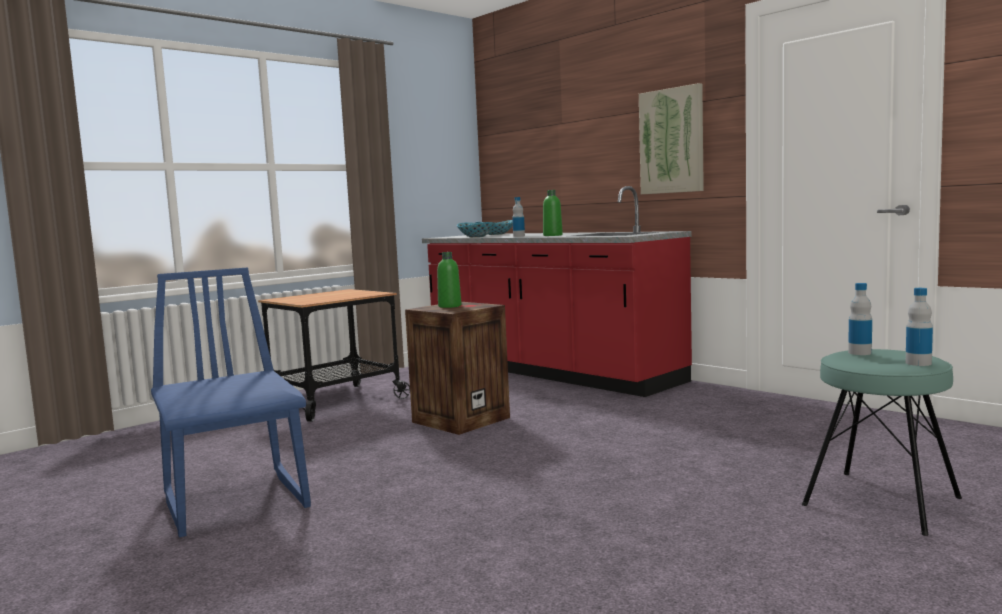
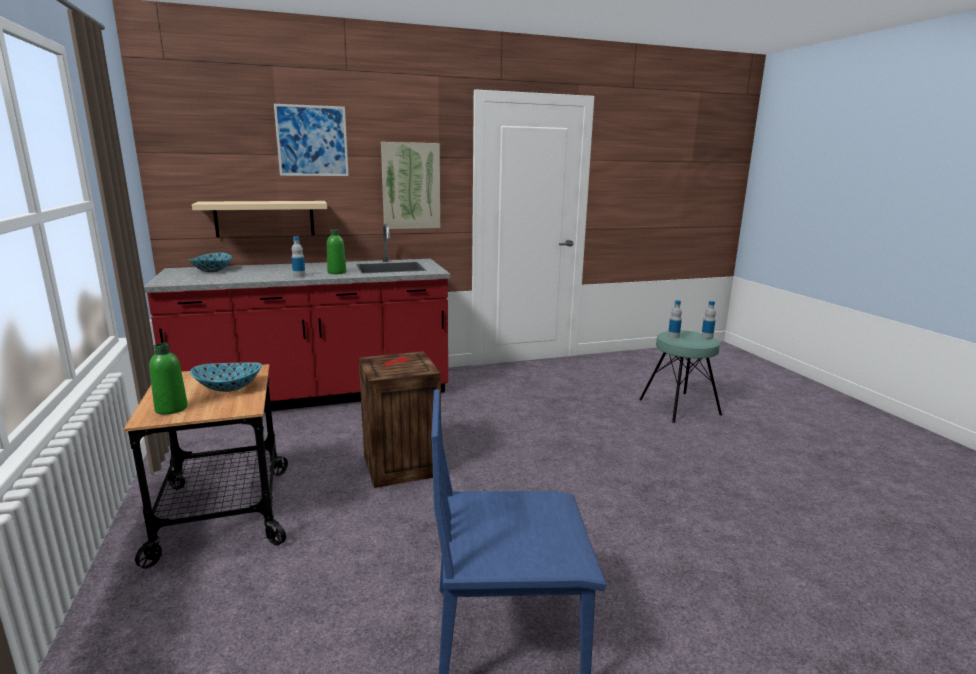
camera: 65 degrees left, 10 degrees up
green bottle [437,252,461,308] -> green bottle moved to [149,343,188,415]
bowl [457,222,495,237] -> bowl moved to [190,362,262,392]
none -> beige shelf [192,201,327,238]
none -> picture [274,104,349,176]

